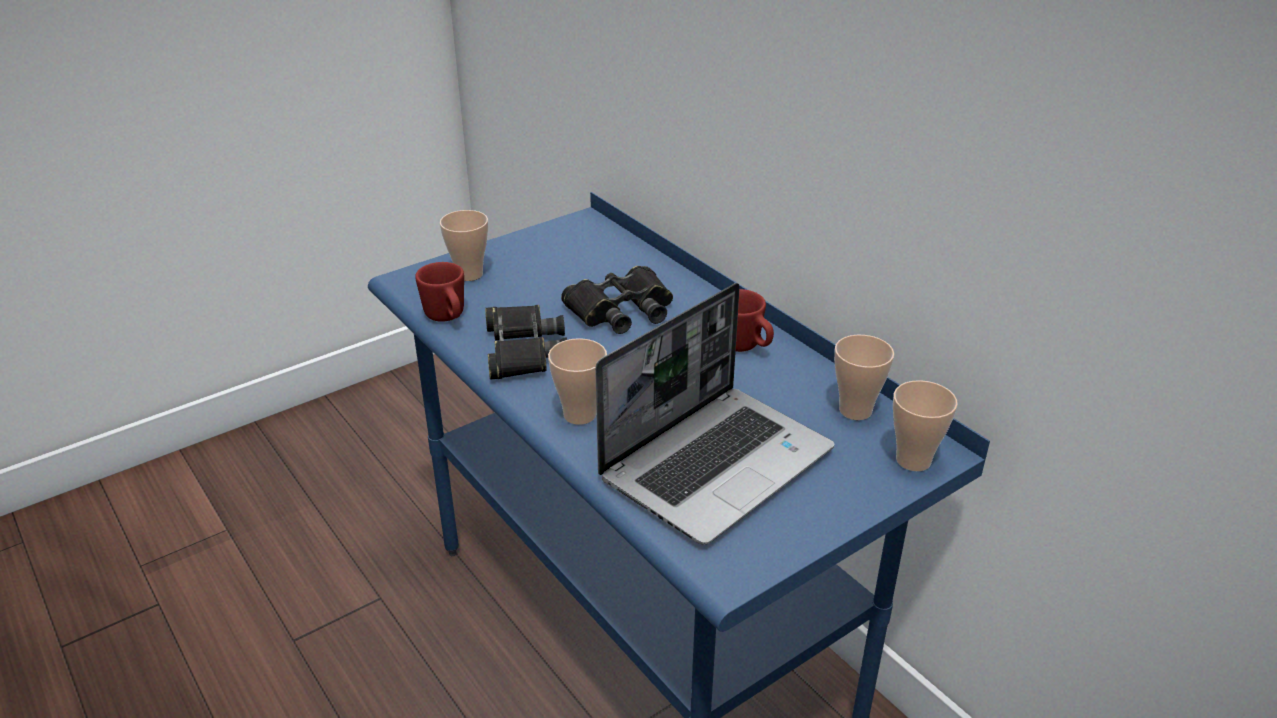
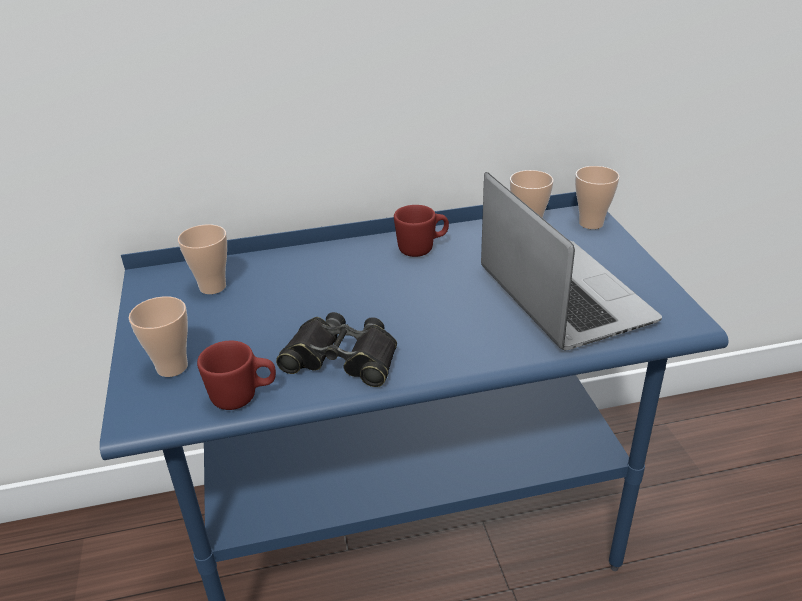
camera: 65 degrees left, 0 degrees up
cup [548,338,607,425] -> cup moved to [178,224,227,294]
black binoculars [561,266,673,334] -> none

